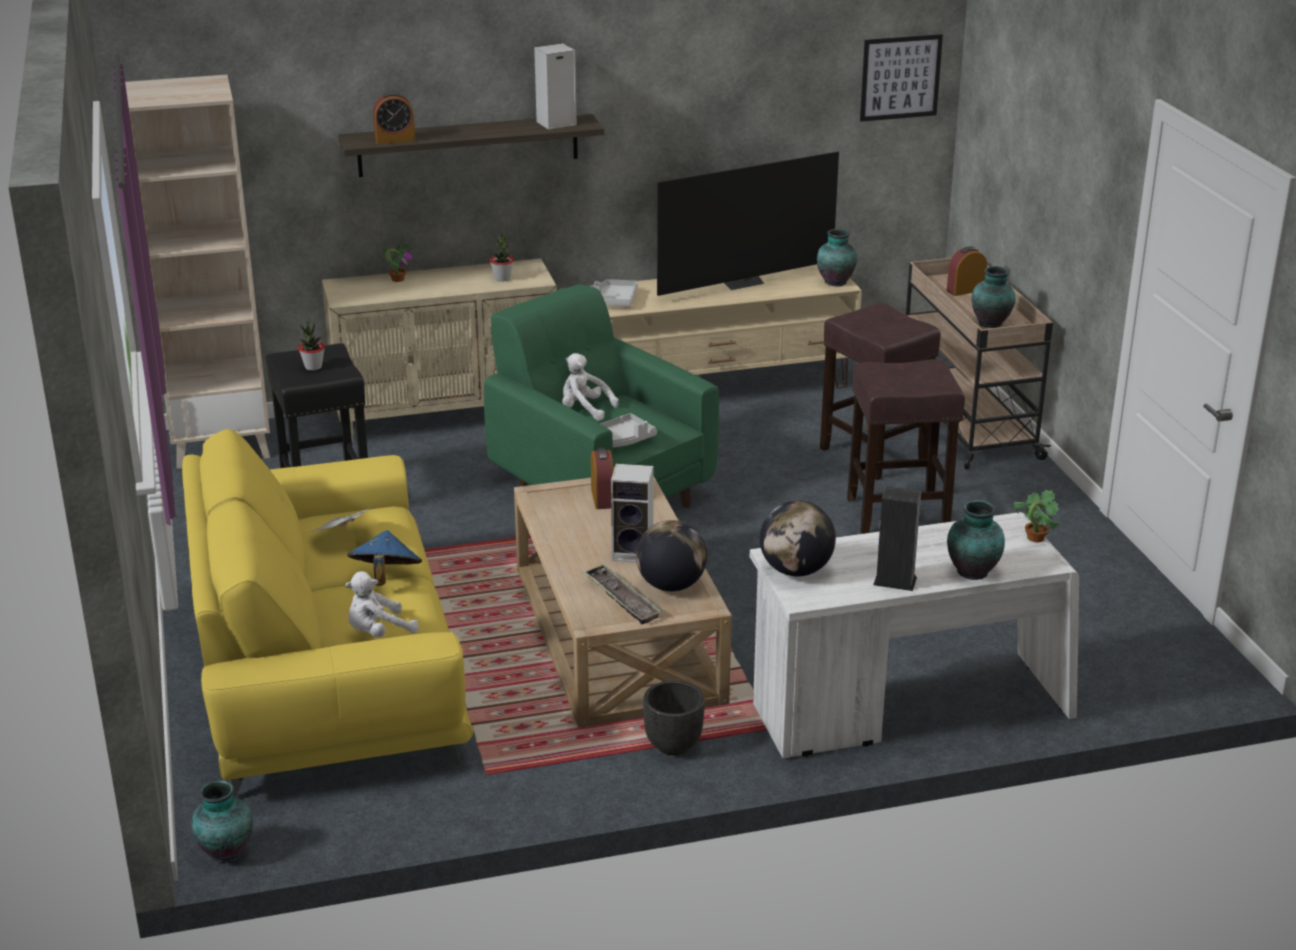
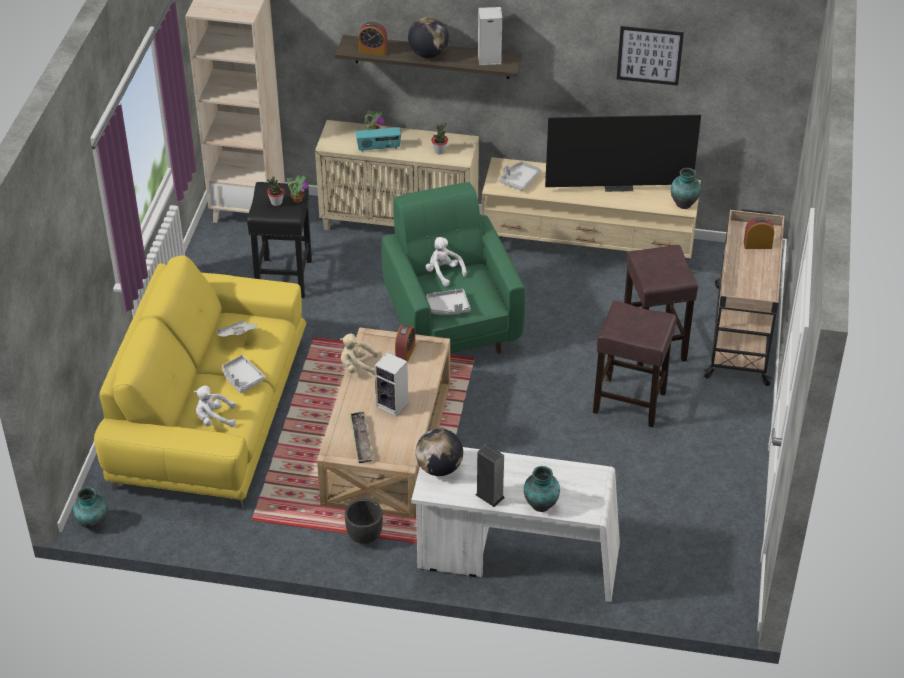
camera: 25 degrees right, 15 degrees up
blue hat [347,530,422,586] -> grey tray [222,355,266,393]
globe [636,520,707,591] -> globe moved to [408,17,449,58]
picture [860,34,943,122] -> picture moved to [617,26,684,86]
vase [972,266,1015,328] -> none
potted plant [1013,490,1063,542] -> potted plant moved to [287,176,308,203]
none -> beige plush toy [340,333,378,375]
none -> radio [356,127,401,152]

